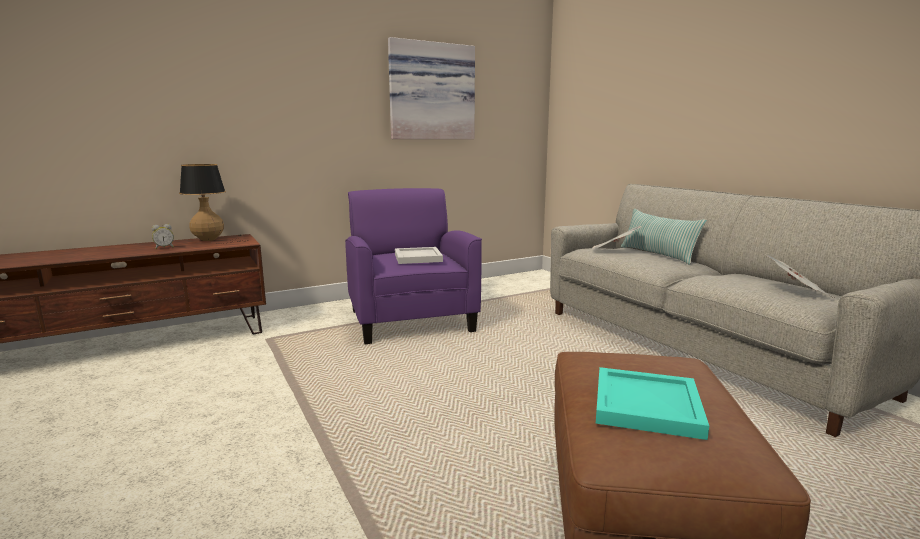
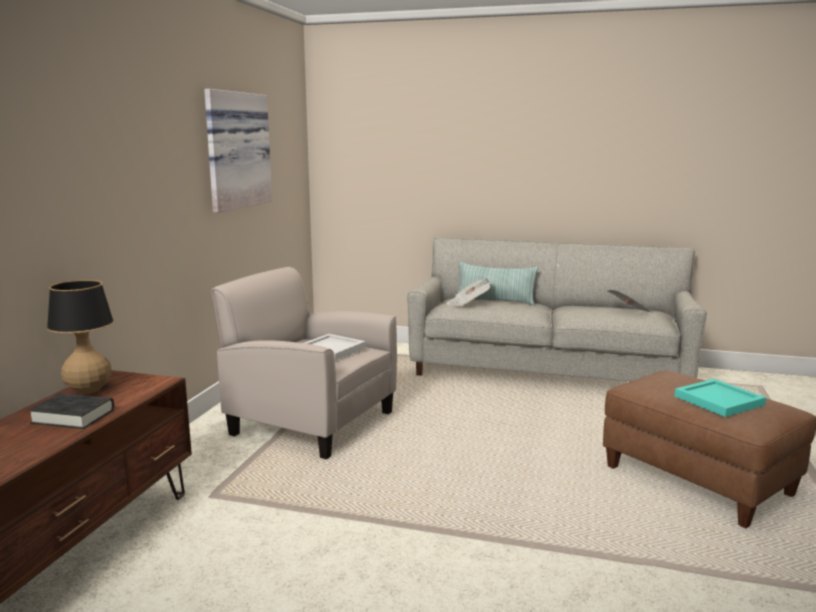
camera: 45 degrees left, 0 degrees up
alarm clock [152,224,174,249] -> black book [28,393,114,429]
purple armchair [345,188,482,344] -> beige armchair [211,267,397,459]

